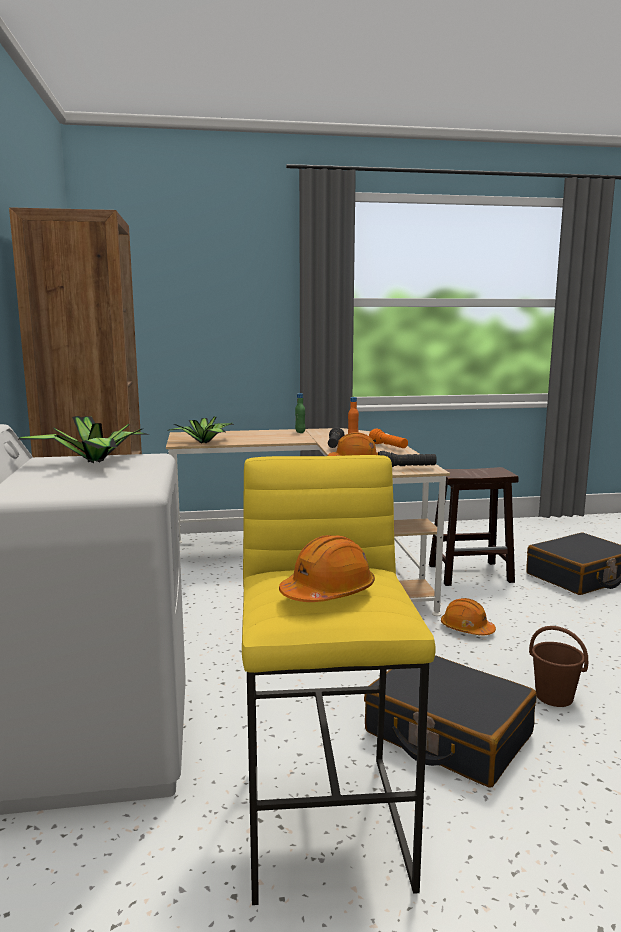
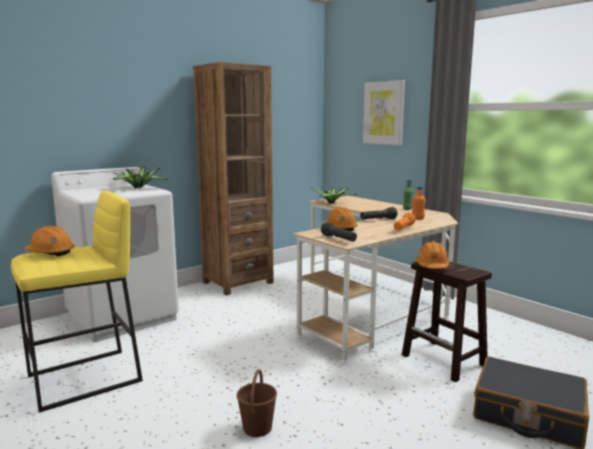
camera: 60 degrees right, 0 degrees up
black suitcase [364,655,537,787] -> none
orange hard hat [441,598,496,635] -> orange hard hat moved to [416,241,450,269]
none -> picture [363,80,405,145]

